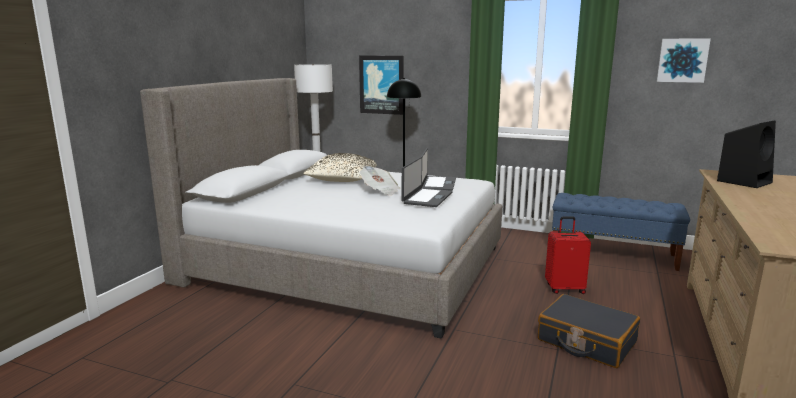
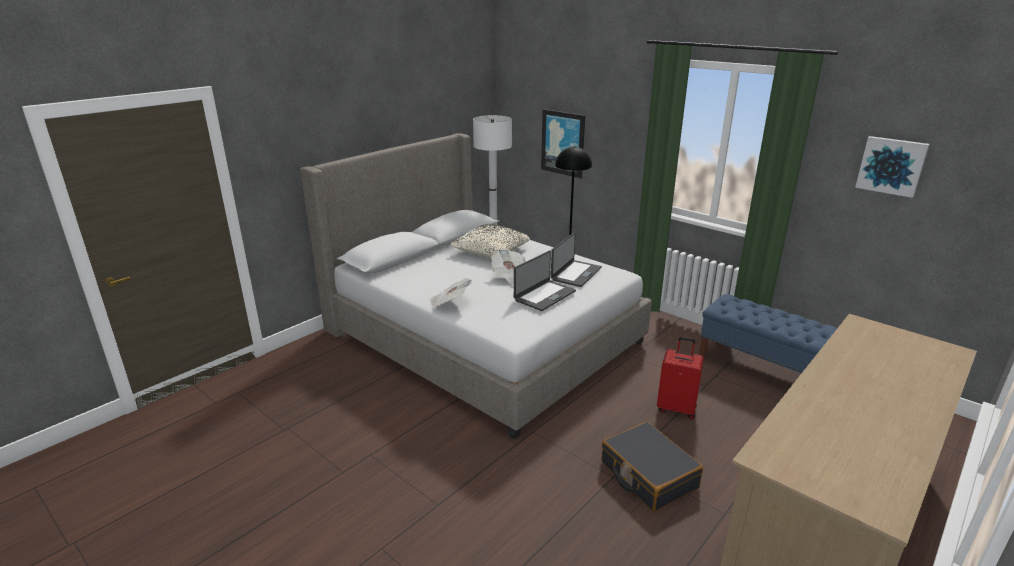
camera: 20 degrees right, 10 degrees up
black speaker [717,121,776,188] -> none
none -> newspaper [430,278,472,308]

